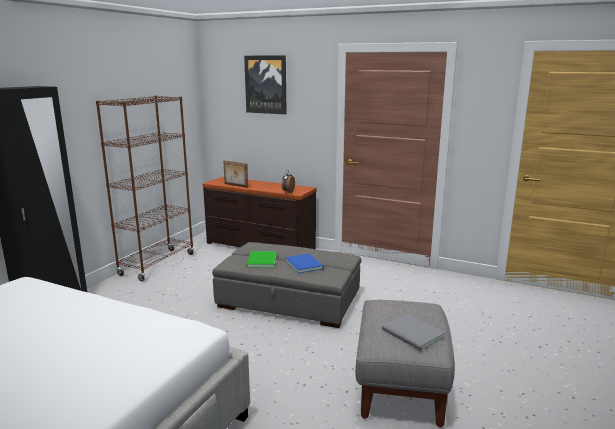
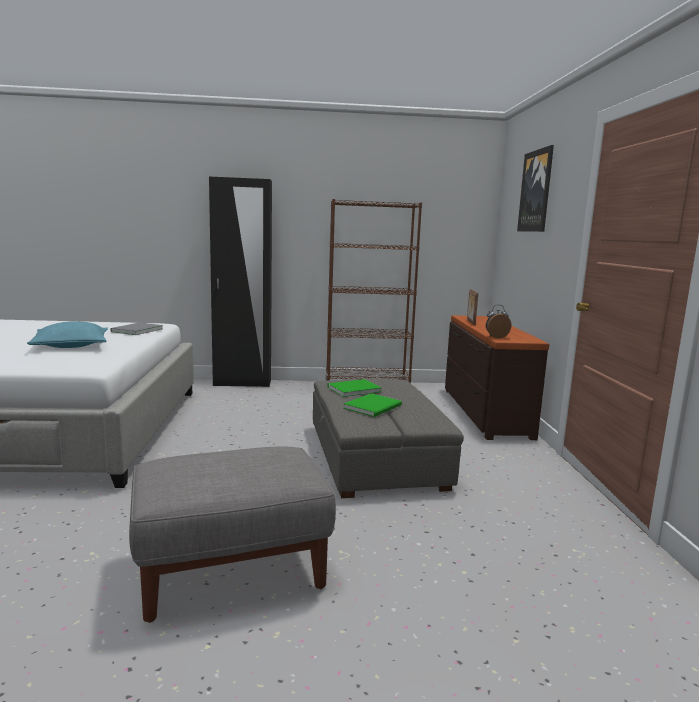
camera: 60 degrees right, 5 degrees down
blue book [285,254,324,273] -> green book [344,393,402,417]
grey book [382,314,445,351] -> grey book moved to [110,322,163,335]
none -> turquoise pillow [27,322,108,348]

